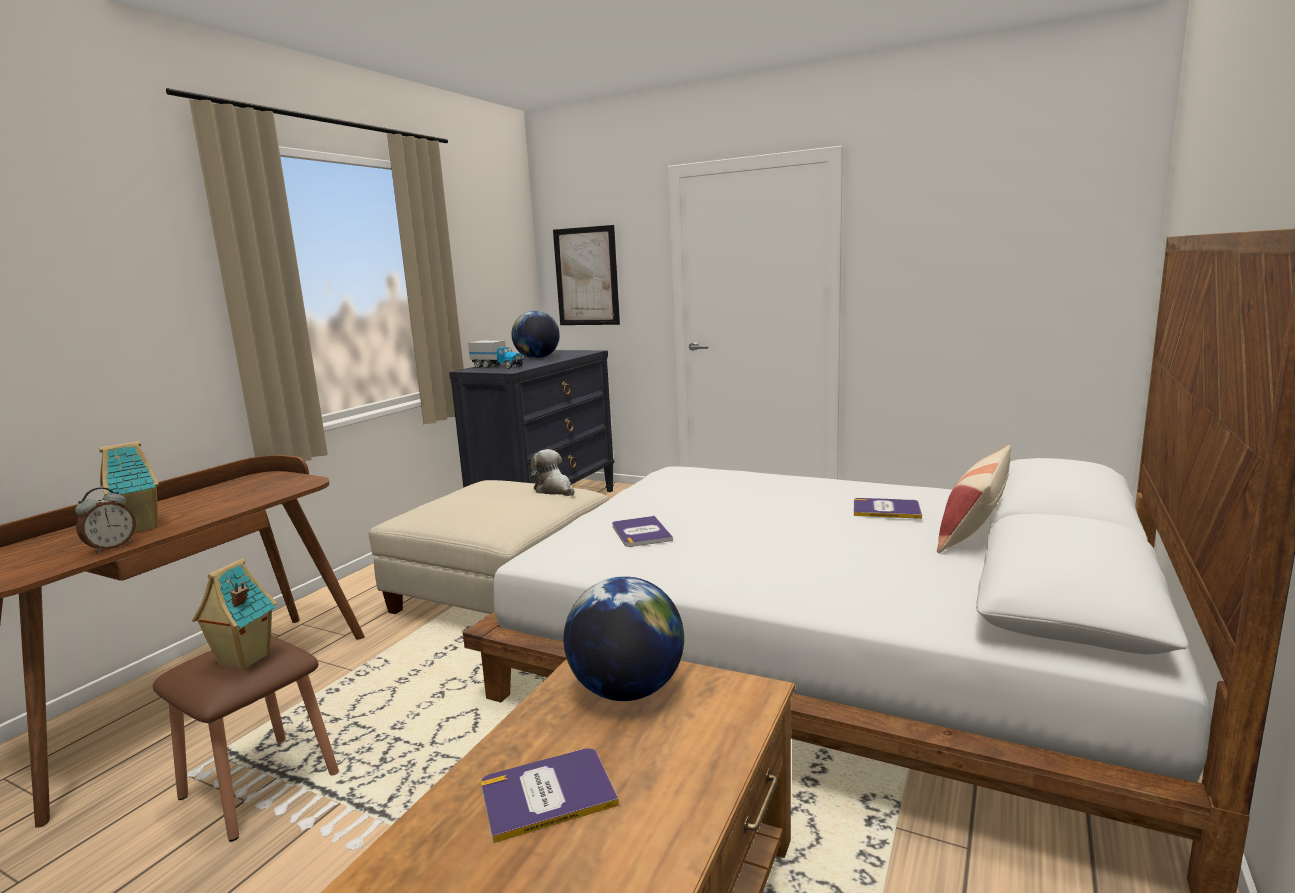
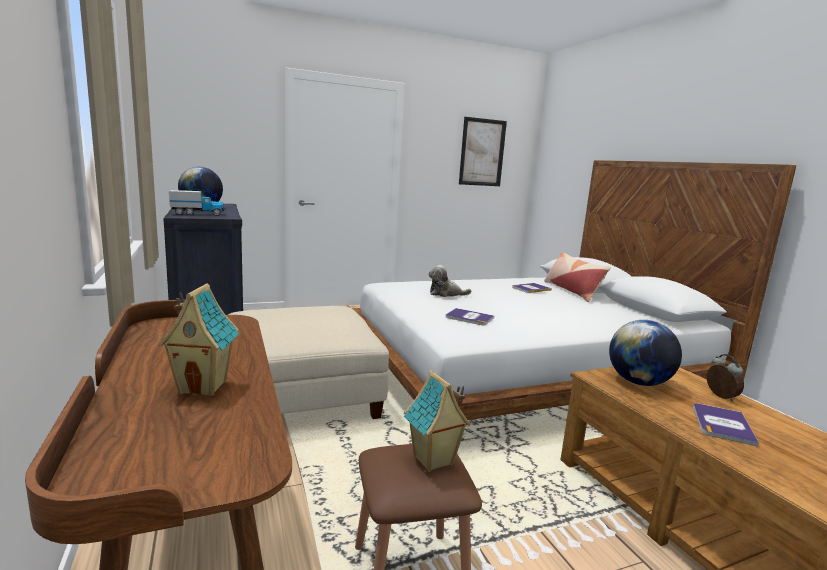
camera: 50 degrees left, 0 degrees up
alarm clock [75,488,136,553] -> alarm clock moved to [707,354,744,401]
plush toy [530,449,574,496] -> plush toy moved to [429,265,471,297]
picture [553,225,620,325] -> picture moved to [459,117,507,186]

